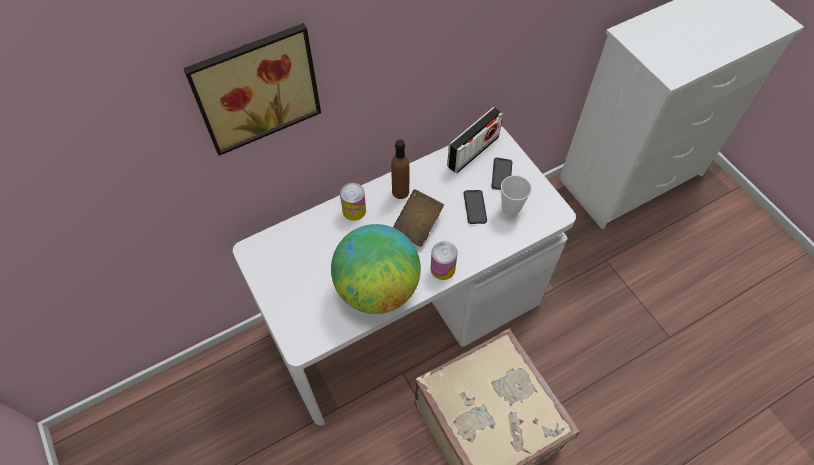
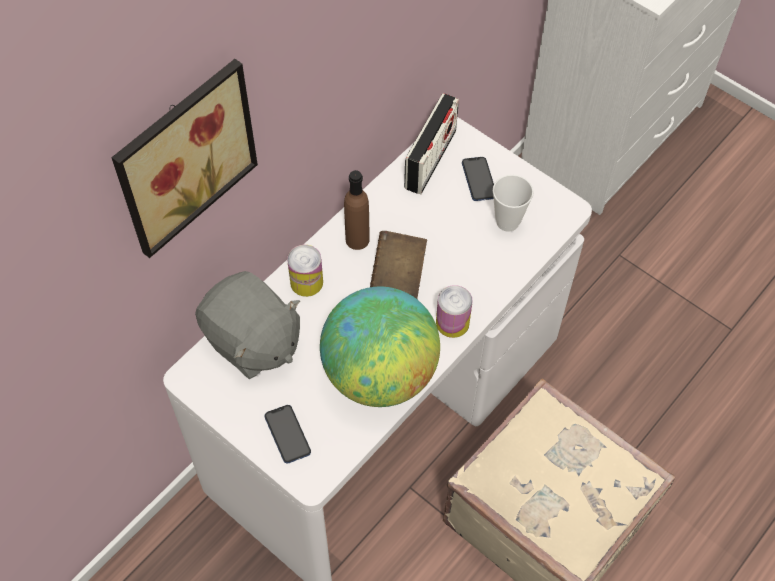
camera: 20 degrees left, 0 degrees up
phone [463,190,487,224] -> phone moved to [265,405,311,464]
none -> grey plush toy [195,271,300,379]

